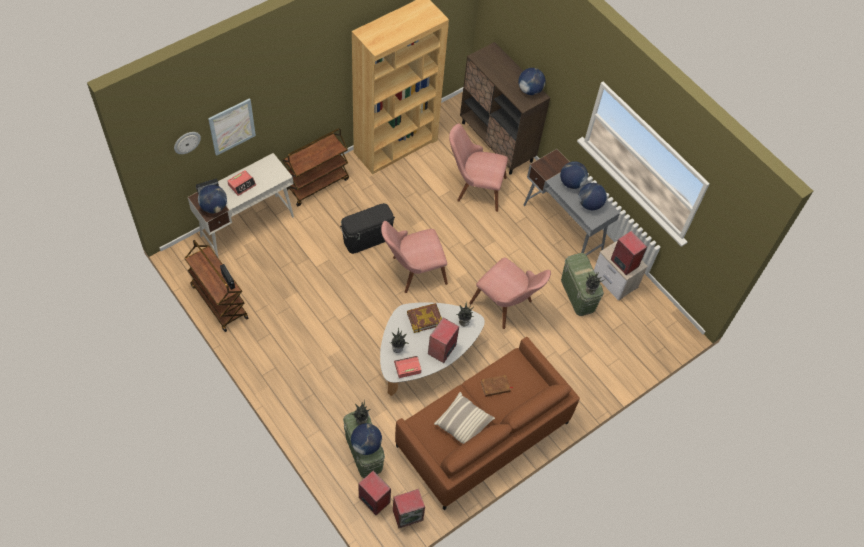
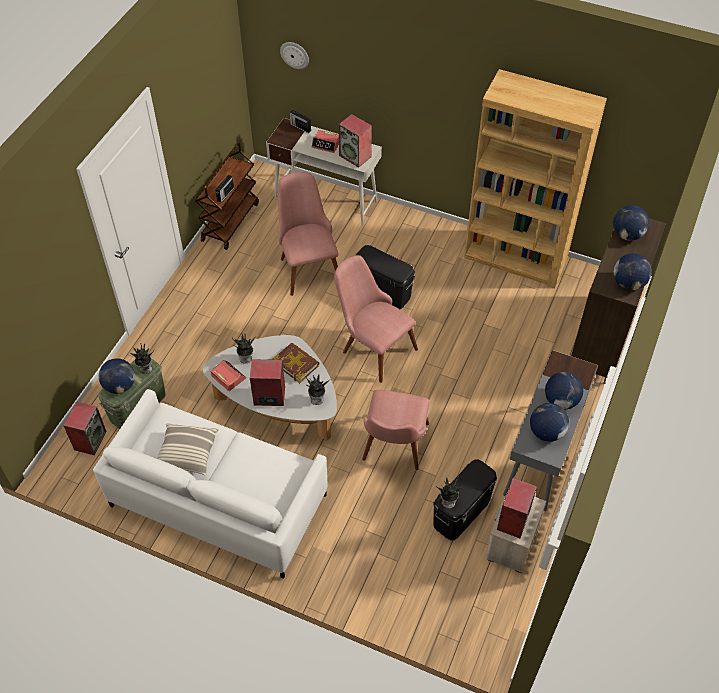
camera: 65 degrees right, 5 degrees down
globe [198,185,227,213] -> globe moved to [613,205,649,241]
picture [208,98,256,156] -> none
brown cart [283,128,349,206] -> none
speaker [393,489,425,528] -> speaker moved to [338,114,372,168]
brown sofa [395,337,580,510] -> white sofa [93,389,327,579]
pink chair [449,123,508,212] -> pink chair moved to [278,172,338,296]
brown book [481,375,513,397] -> none
green storage box [561,253,604,316] -> black storage box [433,459,497,540]

